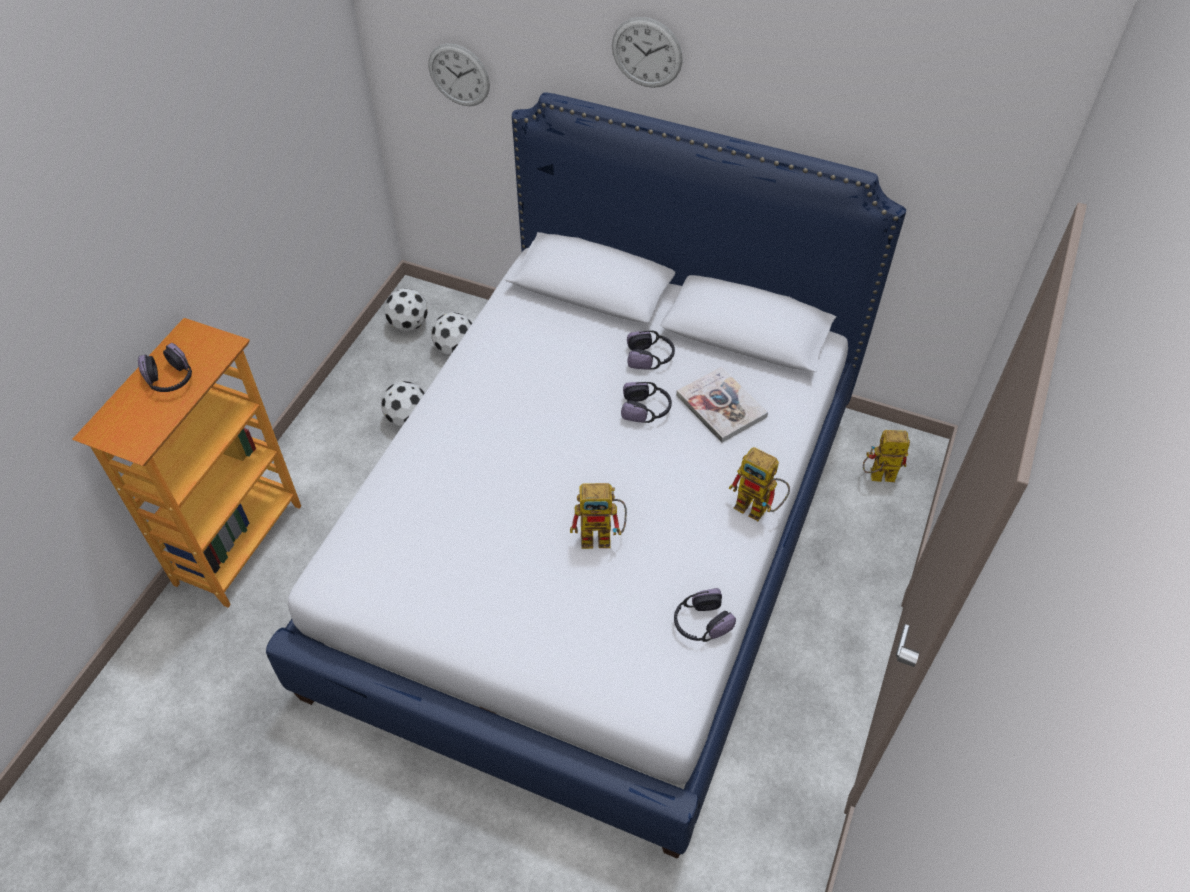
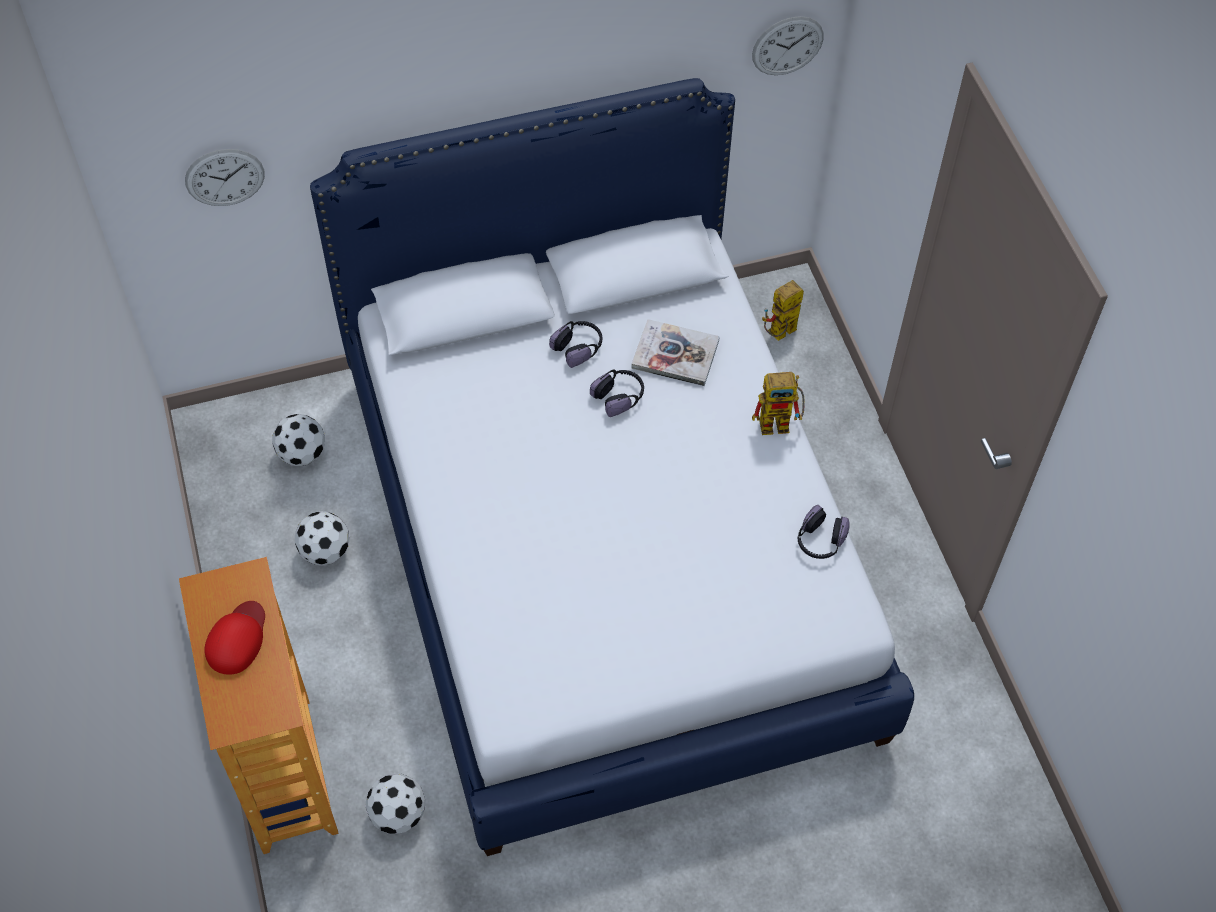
camera: 40 degrees left, 5 degrees up
headphones [138,343,192,392] -> red cap [204,601,265,675]
football [384,288,428,331] -> football moved to [366,774,425,834]
toy robot [570,483,627,549] -> none
wall clock [612,17,683,88] -> wall clock moved to [752,16,824,75]

